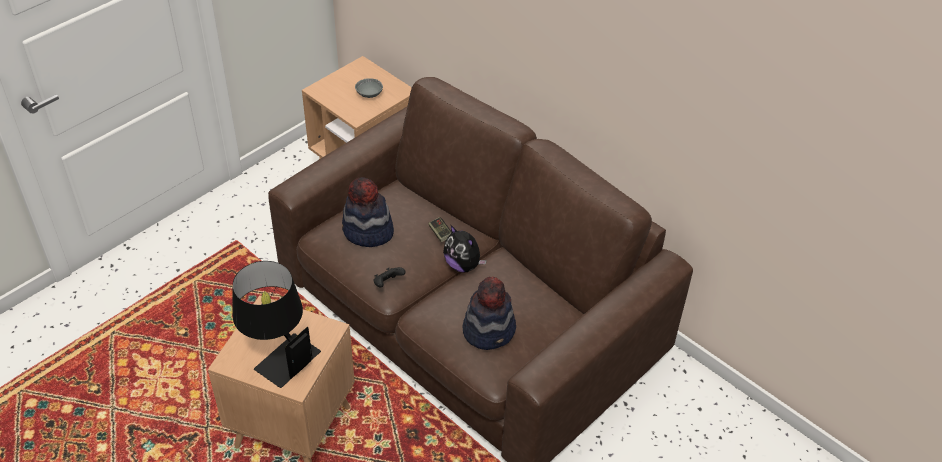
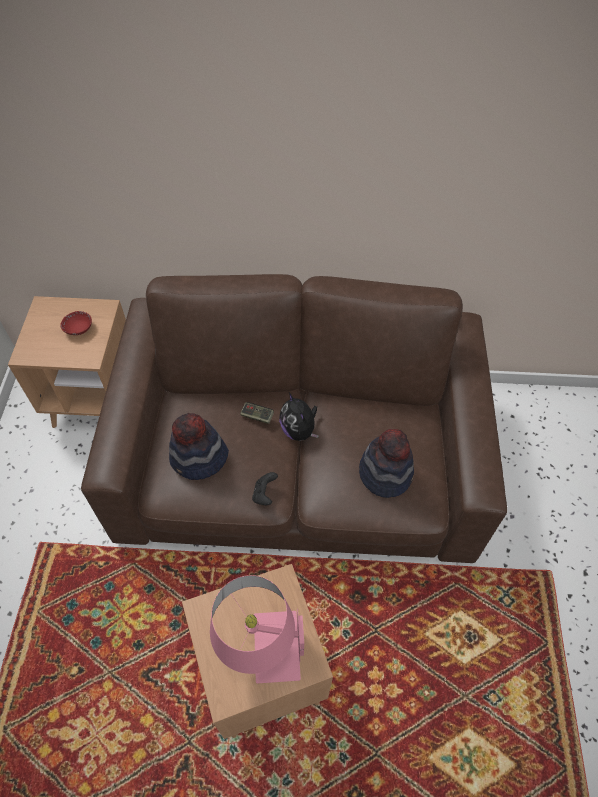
camera: 40 degrees left, 10 degrees up
black table lamp [233,261,321,388] -> pink table lamp [210,575,304,684]
grey bowl [355,78,383,98] -> red bowl [60,311,92,335]
plush toy [443,225,487,272] -> plush toy turned 60 degrees clockwise [279,393,319,441]

